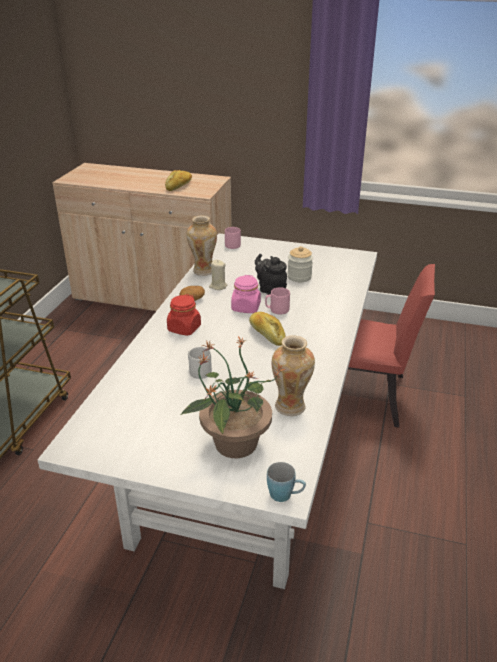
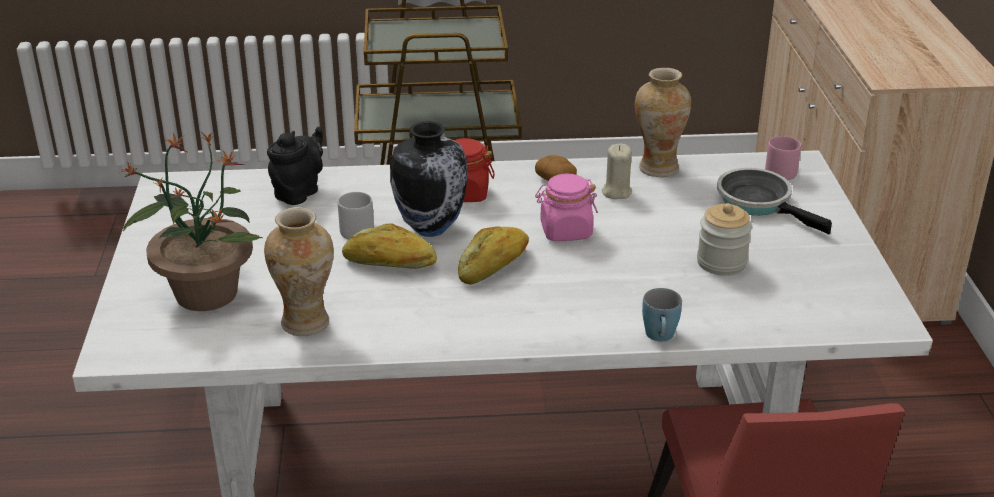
camera: 70 degrees right, 0 degrees up
bread [165,170,192,191] -> bread moved to [342,223,437,269]
black teapot [255,254,287,295] -> black teapot moved to [267,127,323,205]
pink mug [265,287,290,315] -> none
blue mug [267,462,306,502] -> blue mug moved to [642,288,682,341]
none -> vase [390,121,468,237]
none -> frying pan [717,168,832,234]

